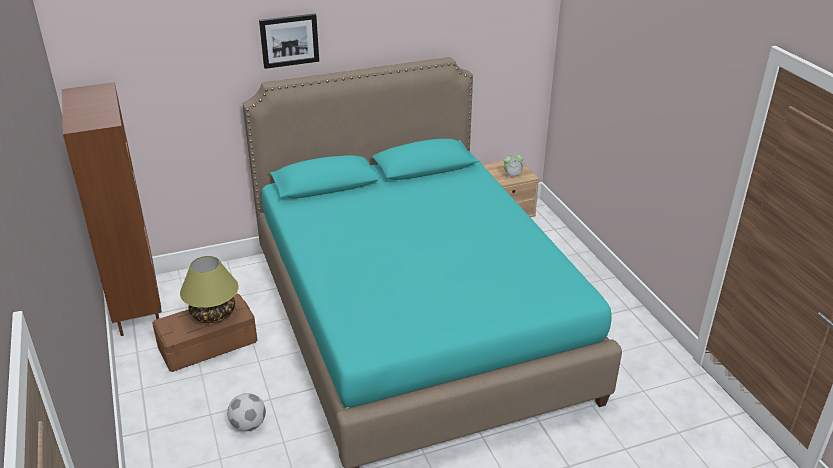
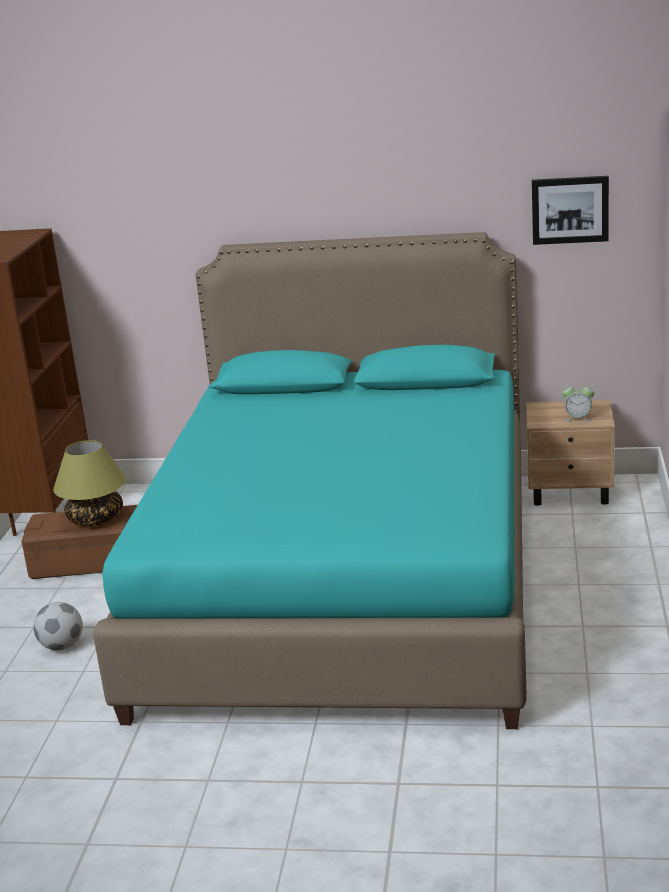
camera: 30 degrees right, 10 degrees down
picture [259,13,319,69] -> picture moved to [532,176,609,245]

